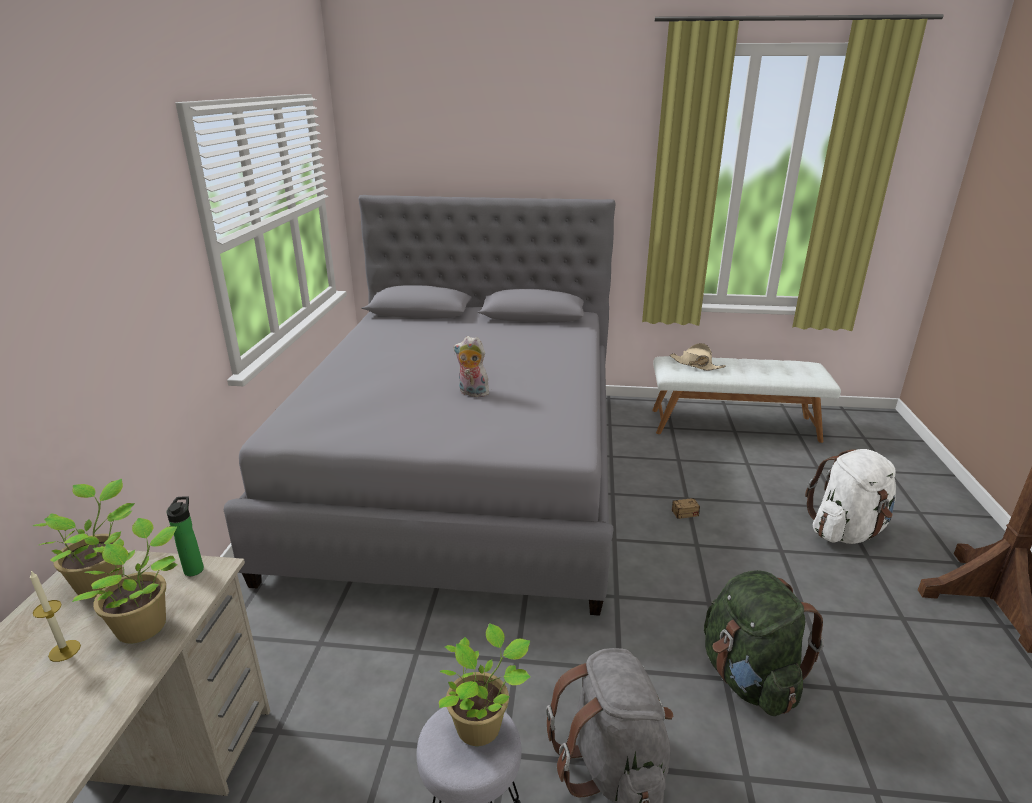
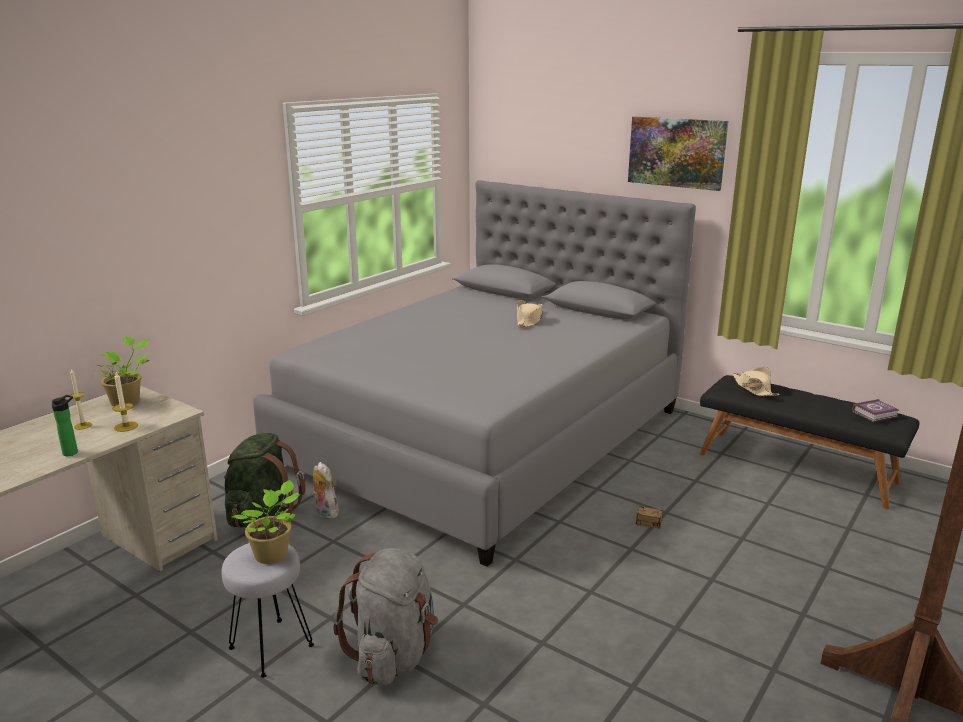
camera: 30 degrees right, 5 degrees down
potted plant [72,518,178,643] -> candle [112,372,138,432]
bottle [166,496,204,576] -> bottle moved to [52,395,78,456]
plush toy [454,336,489,397] -> plush toy moved to [312,462,339,519]
white bench [652,356,841,443] -> black bench [699,375,920,509]
green backpack [704,570,824,716] -> green backpack moved to [224,433,306,528]
white backpack [805,449,896,544] -> none
none -> beige hat [517,300,543,327]
none -> picture [628,117,728,191]
none -> book [853,399,899,422]

